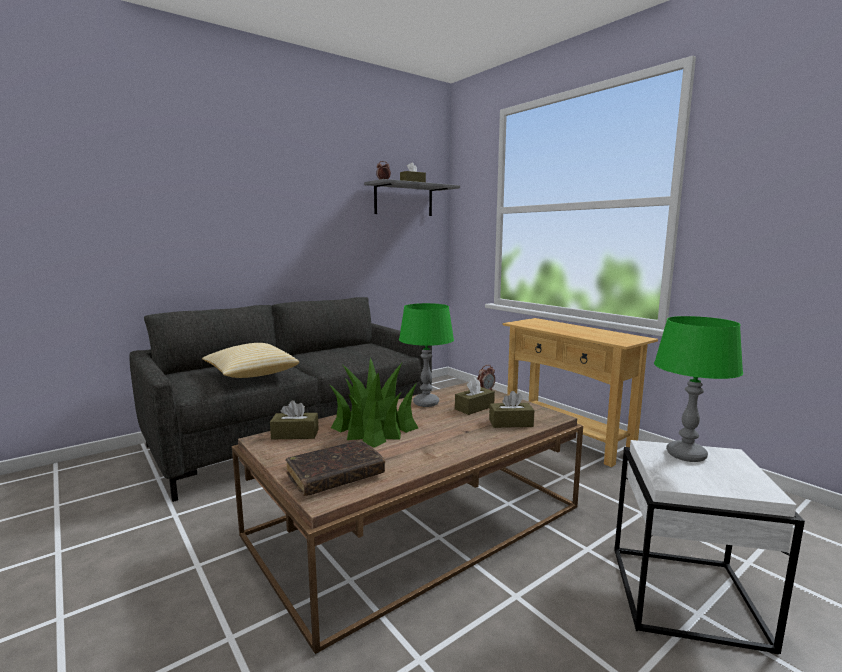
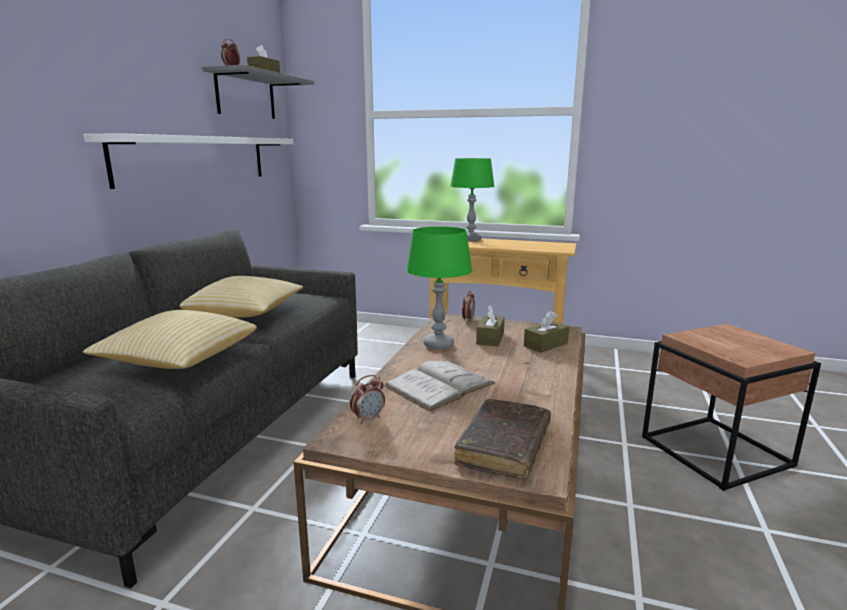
camera: 35 degrees left, 5 degrees up
brown tissue box [270,400,319,439] -> alarm clock [350,375,385,424]
potted plant [329,357,418,448] -> white book [384,361,495,411]
white side table [614,440,805,654] -> brown side table [642,324,821,491]
green table lamp [654,316,743,462] -> green table lamp moved to [450,158,495,241]
none -> white shelf [83,133,293,189]
none -> pillow [180,276,303,318]

